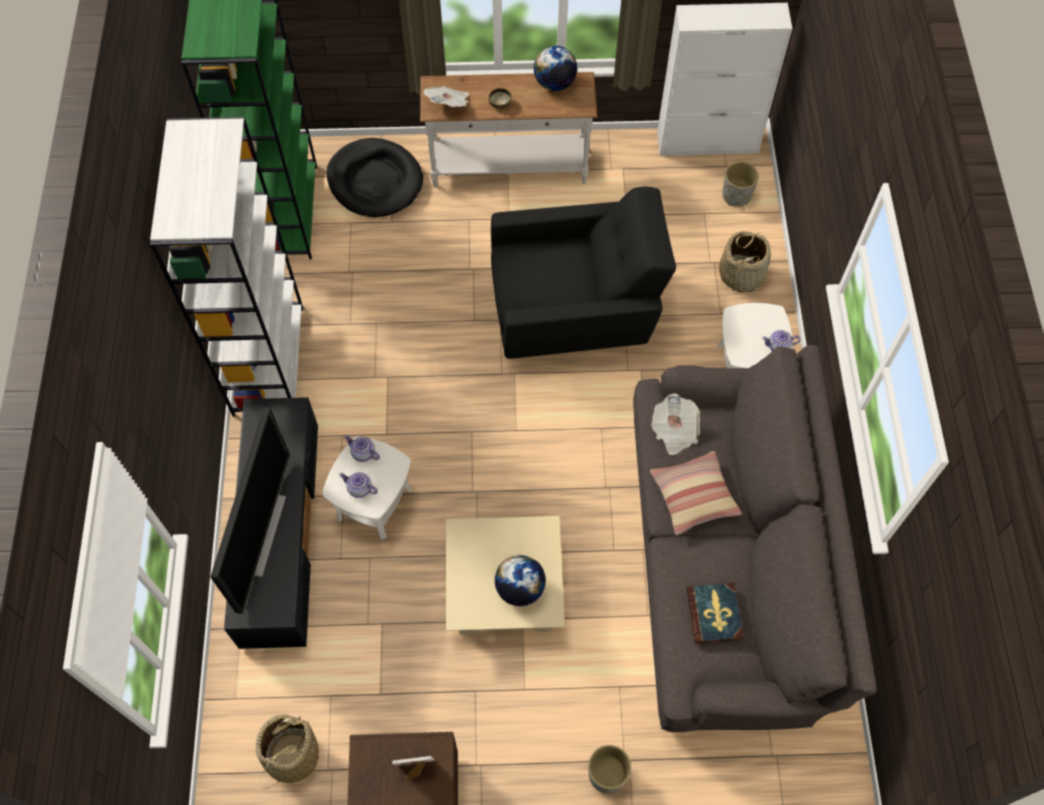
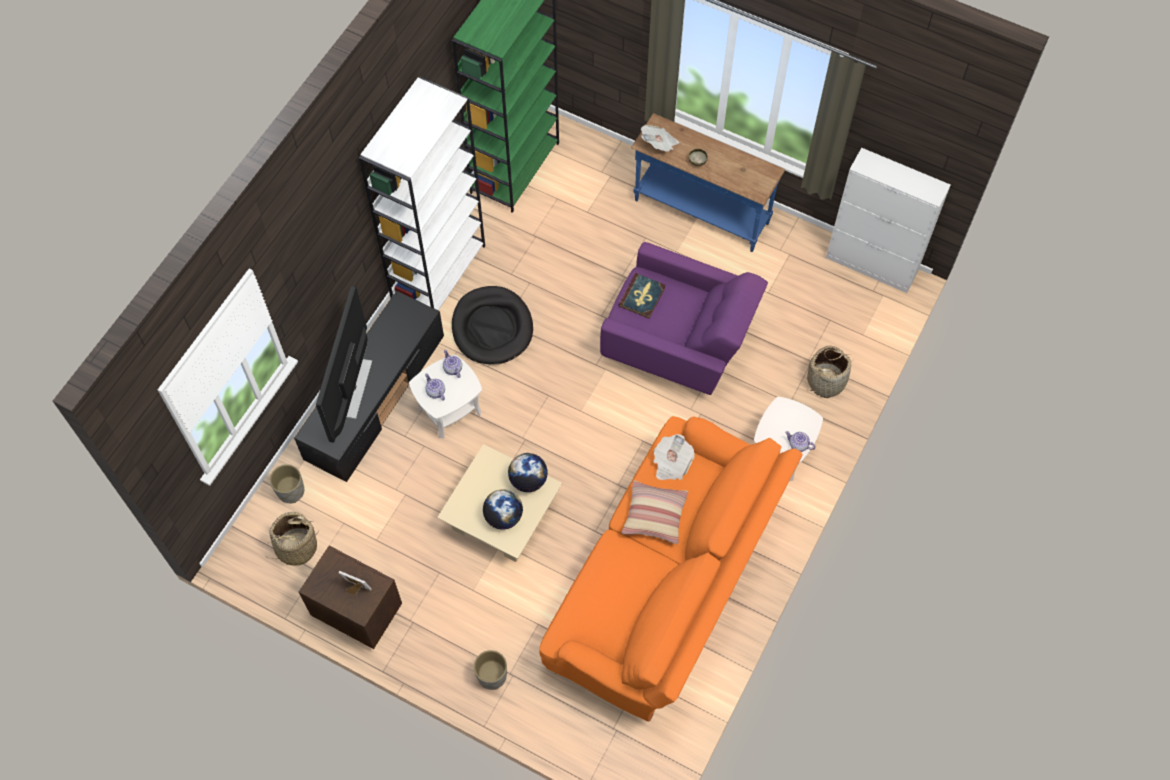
camera: 30 degrees right, 0 degrees up
television [211,407,290,614] -> television turned 150 degrees clockwise [316,286,373,443]
black dog bed [327,138,423,217] -> black dog bed moved to [452,286,533,364]
white console table [420,72,598,188] -> blue console table [631,113,785,252]
black armchair [491,187,676,359] -> purple armchair [600,242,768,395]
globe [534,46,577,91] -> globe moved to [508,453,548,492]
grey sofa [633,345,877,732] -> orange sofa [540,416,803,722]
book [687,583,744,644] -> book moved to [619,273,665,319]
grey planter [722,162,759,207] -> grey planter moved to [270,464,304,503]

